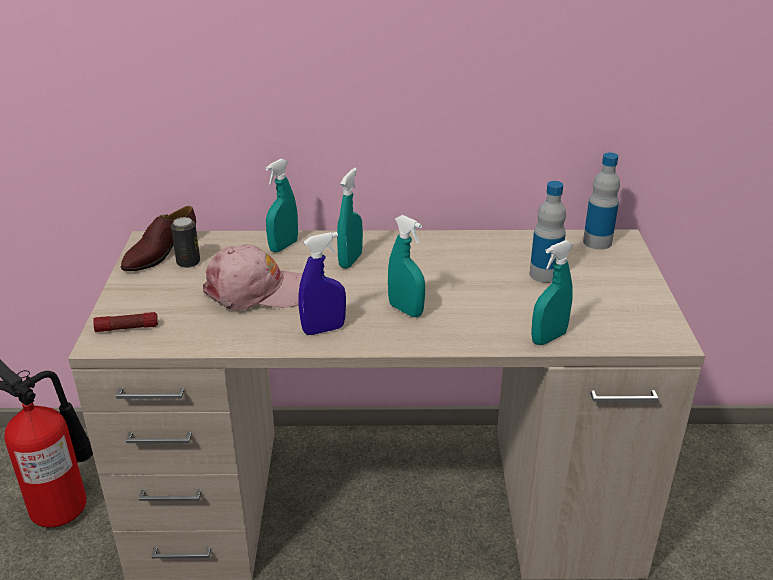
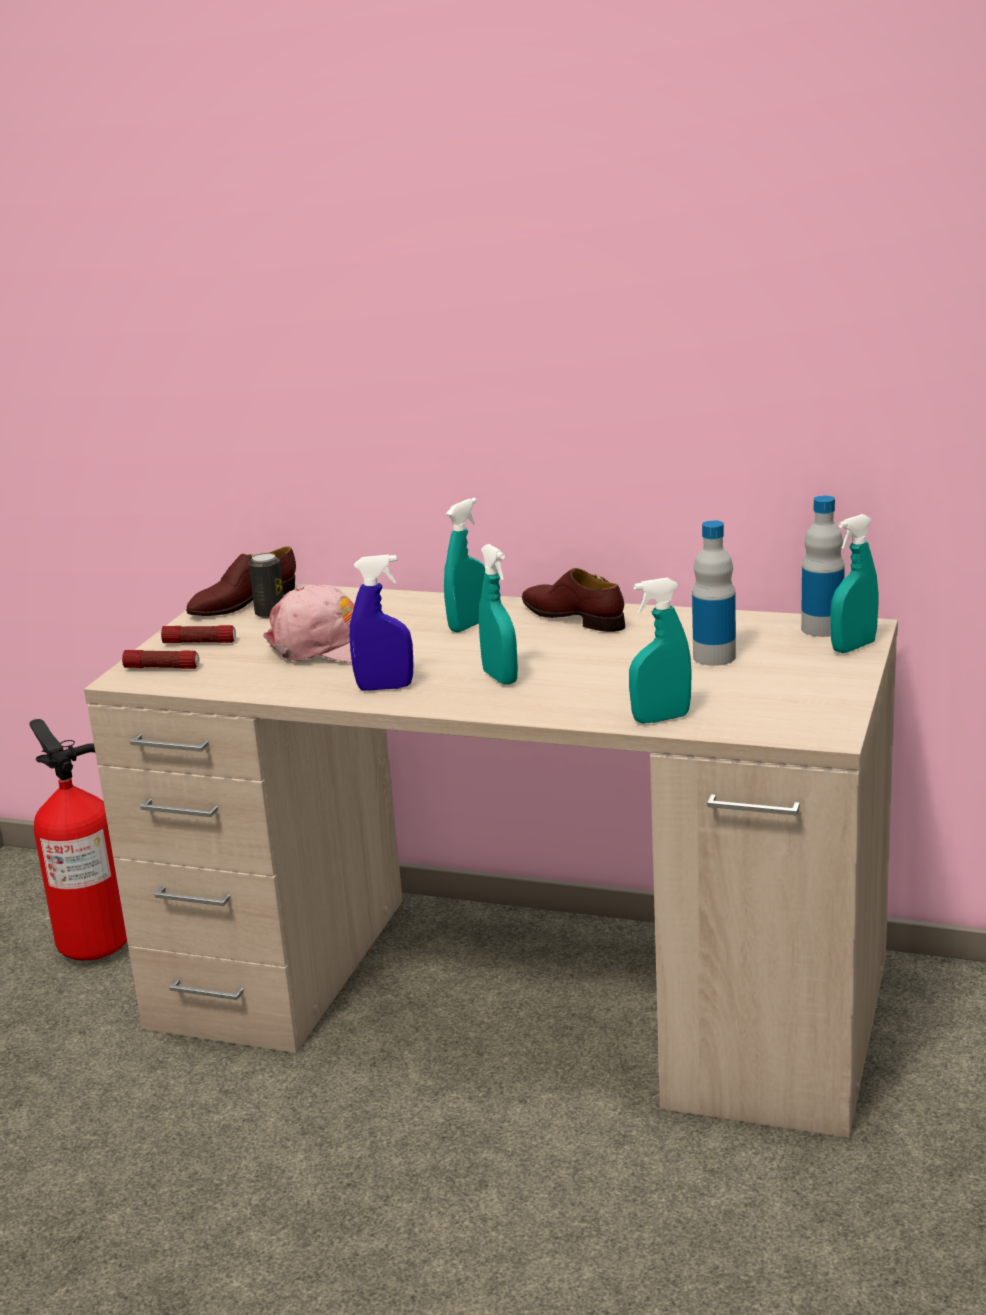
camera: 20 degrees right, 10 degrees down
turquoise spray bottle [265,159,298,253] -> turquoise spray bottle moved to [830,514,879,653]
none -> flashlight [161,625,236,643]
none -> brown shoe [522,568,625,632]

